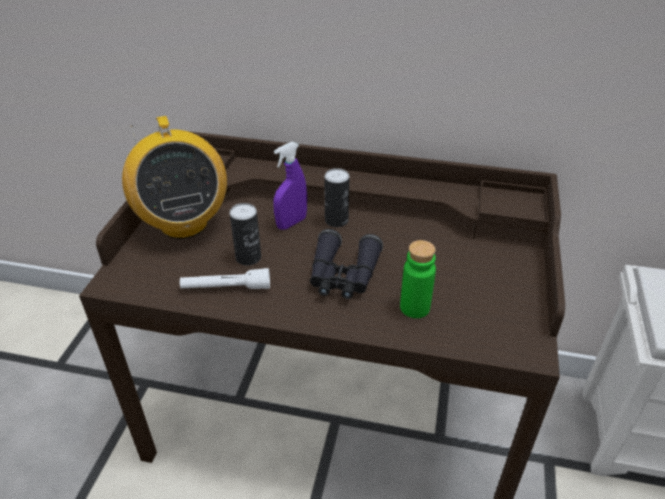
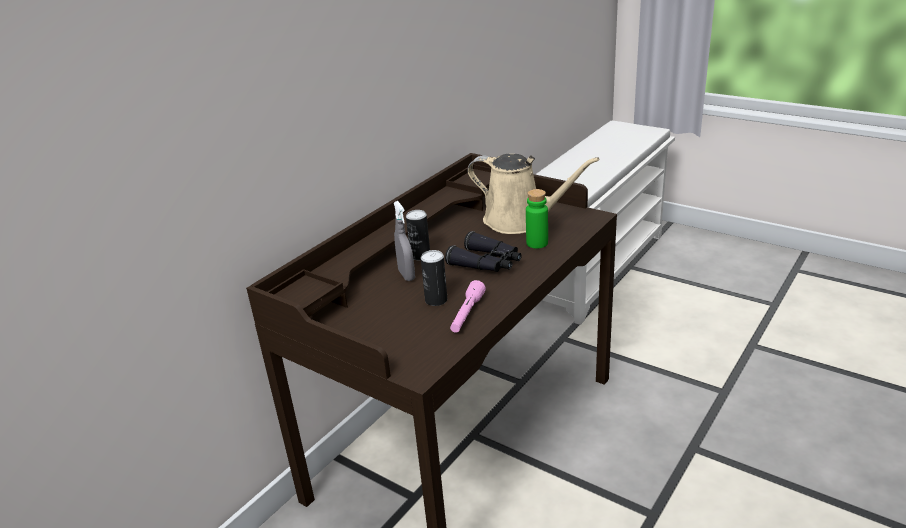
camera: 65 degrees left, 10 degrees down
radio [122,116,227,239] -> none
white flashlight [180,268,270,289] -> pink flashlight [450,280,486,333]
purple spray bottle [273,142,307,230] -> grey spray bottle [394,201,415,281]
none -> beige watering can [467,154,599,234]

